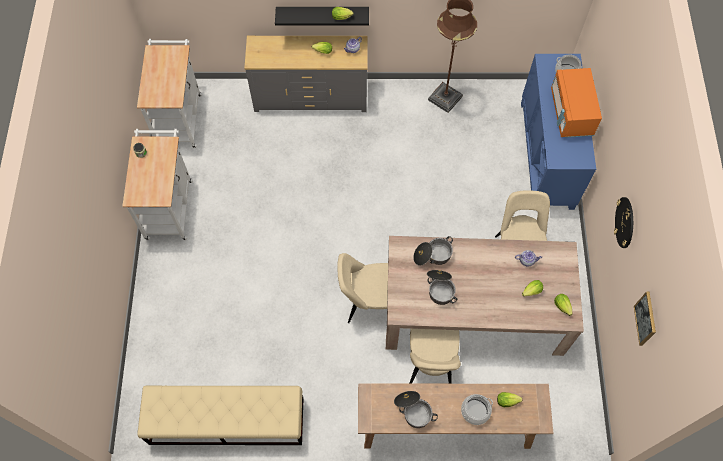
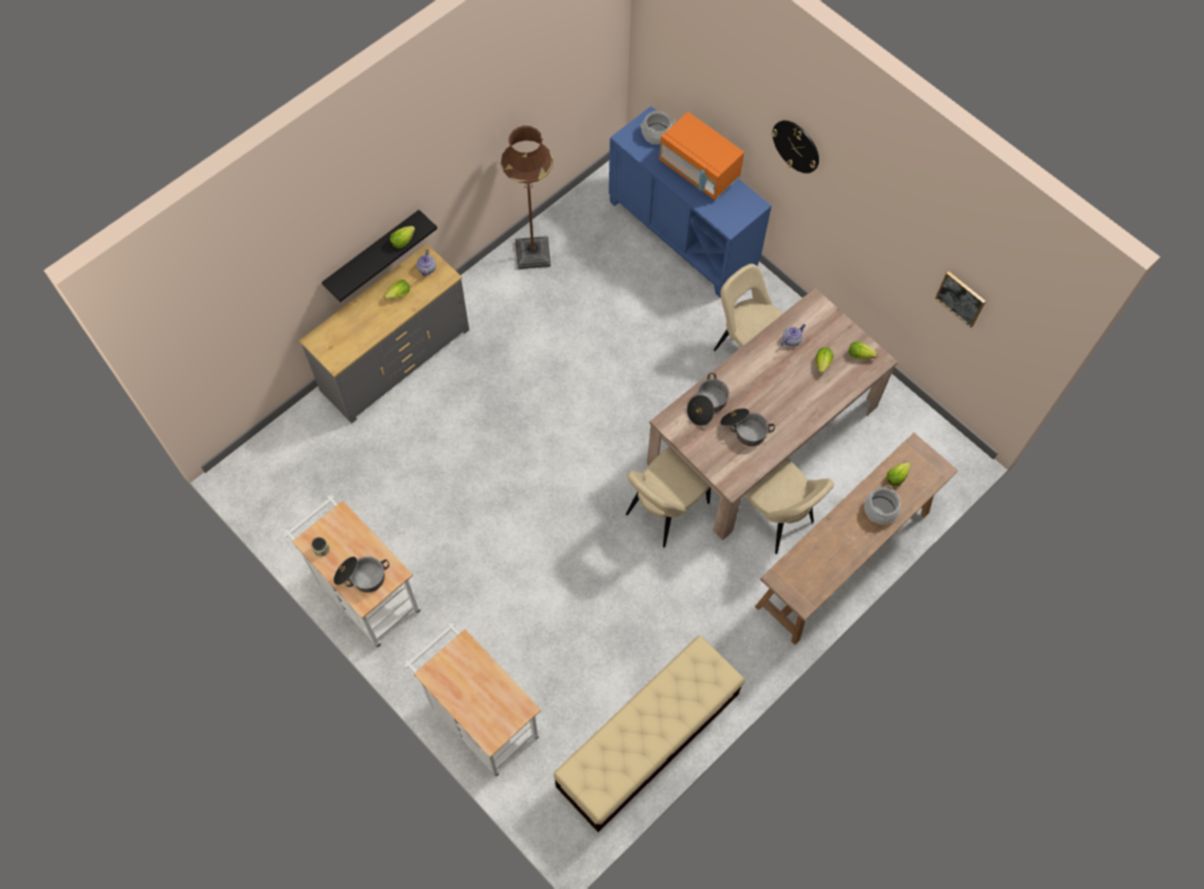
camera: 45 degrees left, 0 degrees up
white cart [137,39,202,148] -> white cart moved to [404,623,541,777]
cooking pot [394,391,438,428] -> cooking pot moved to [334,556,389,593]
wall clock [614,197,633,248] -> wall clock moved to [771,120,819,173]

